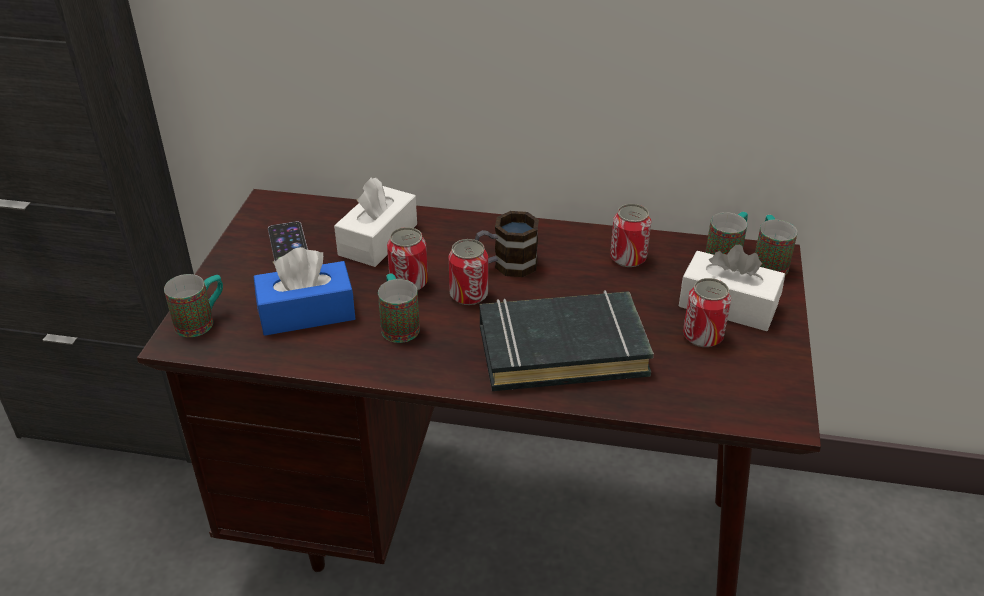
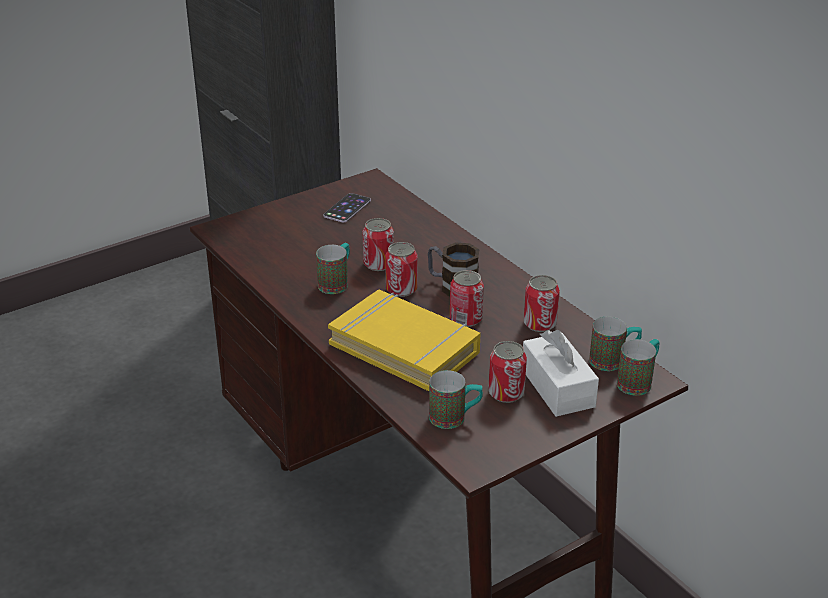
camera: 45 degrees right, 5 degrees down
mug [164,274,223,337] -> mug moved to [429,370,483,429]
blue tissue box [254,247,356,336] -> none
white tissue box [334,178,417,267] -> none
black book [480,290,654,391] -> yellow book [328,290,480,391]
none -> can [450,270,484,327]

